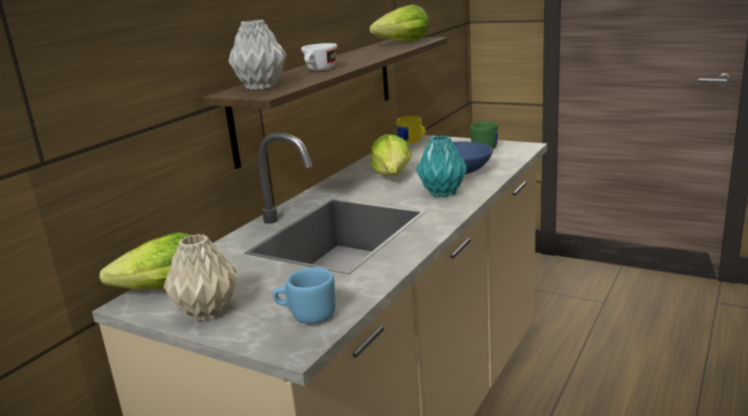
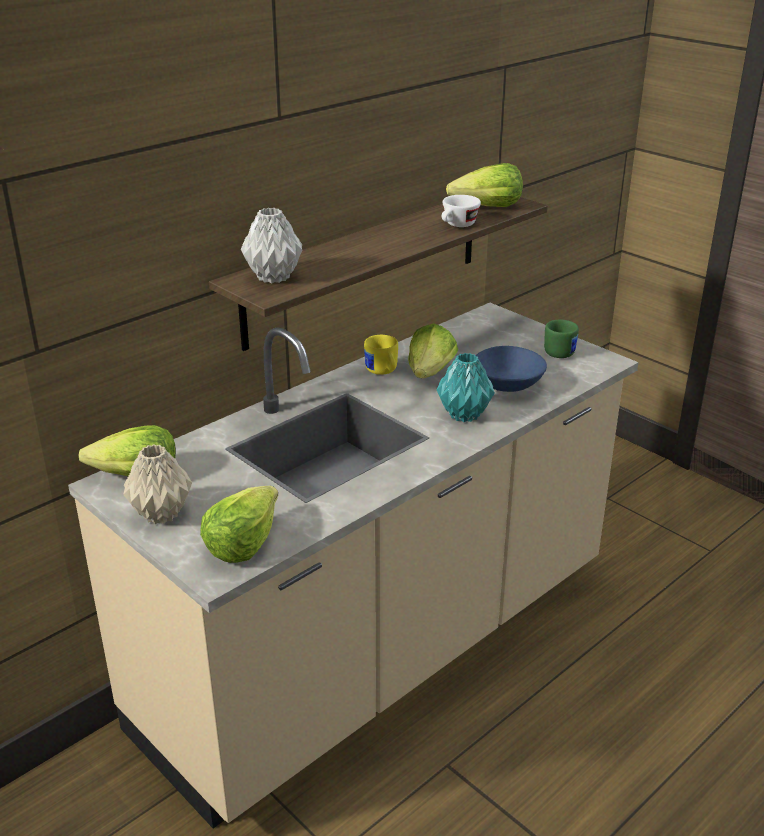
camera: 15 degrees right, 10 degrees up
blue mug [273,267,336,324] -> lettuce [200,486,278,563]
white cup [301,43,337,71] -> white cup moved to [442,195,481,227]
yellow mug [396,116,426,144] -> yellow mug moved to [364,335,398,375]

